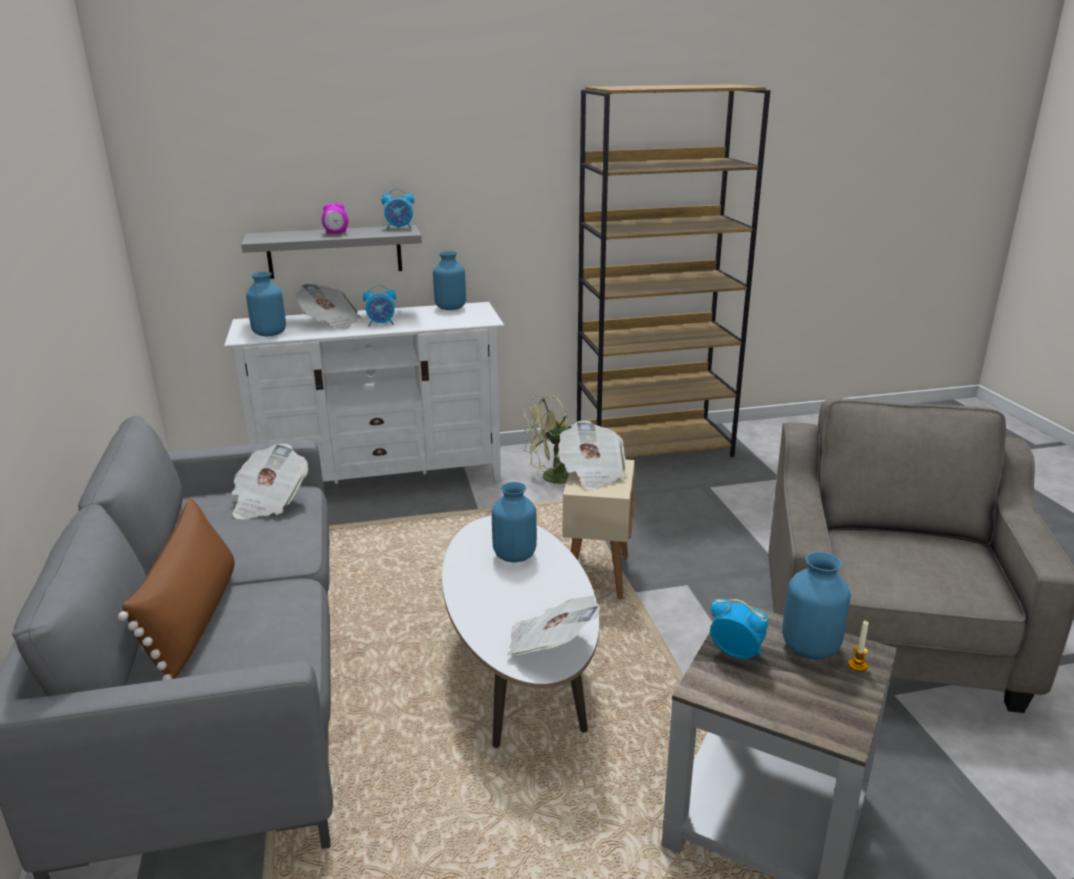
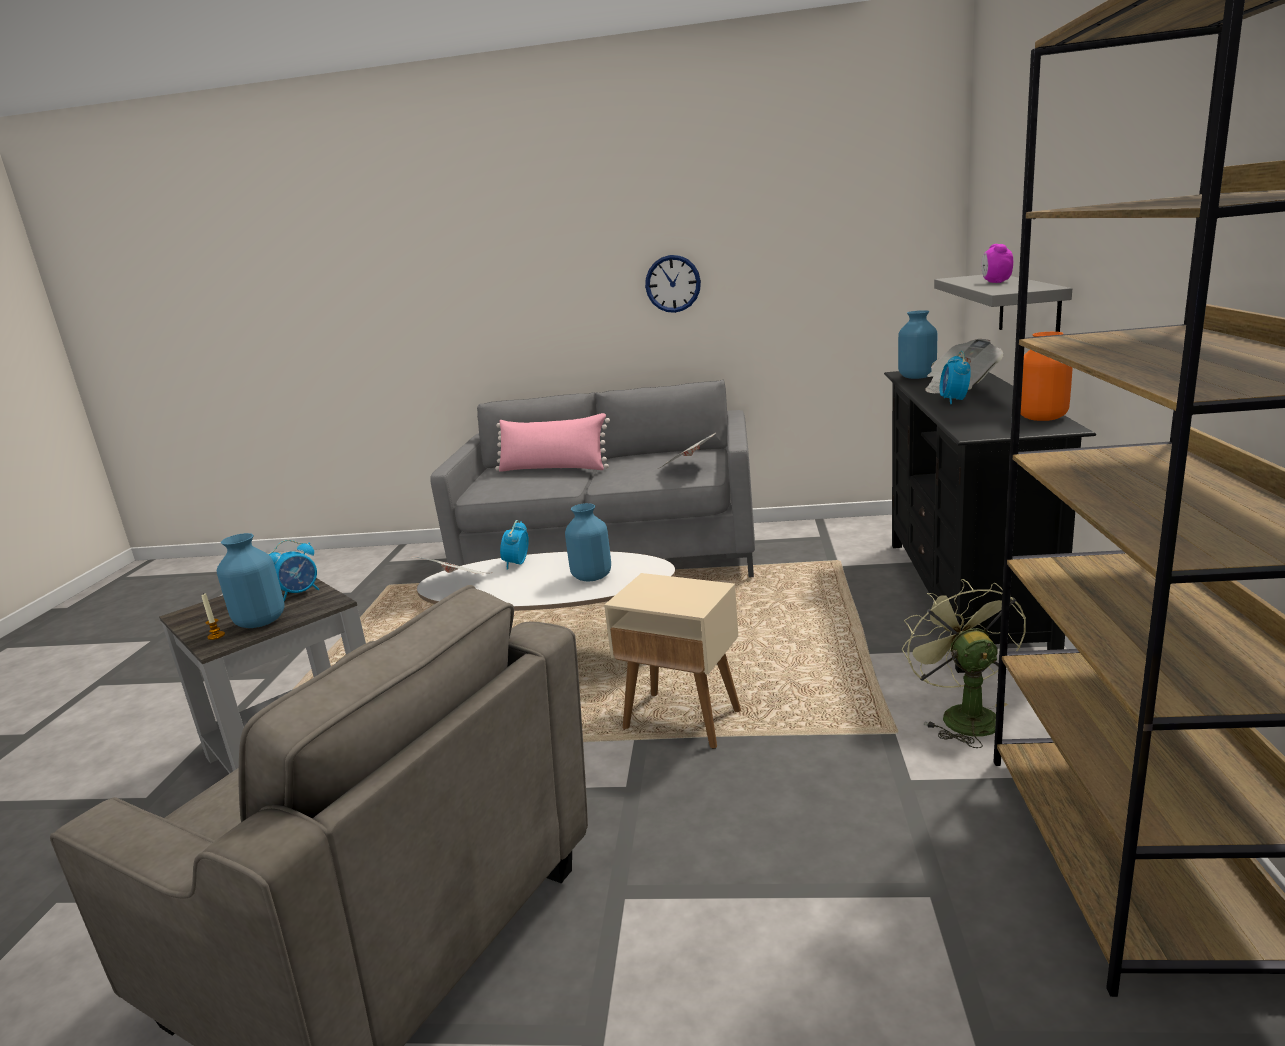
camera: 110 degrees right, 5 degrees down
brown pillow [118,498,234,680] -> pink pillow [495,413,610,472]
white tv stand [224,302,504,484] -> black tv stand [884,371,1096,673]
alarm clock [381,188,414,230] -> alarm clock moved to [500,520,529,570]
blue vase [433,251,466,310] -> orange vase [1021,332,1073,421]
newspaper [558,420,626,491] -> none
none -> wall clock [645,255,701,313]

